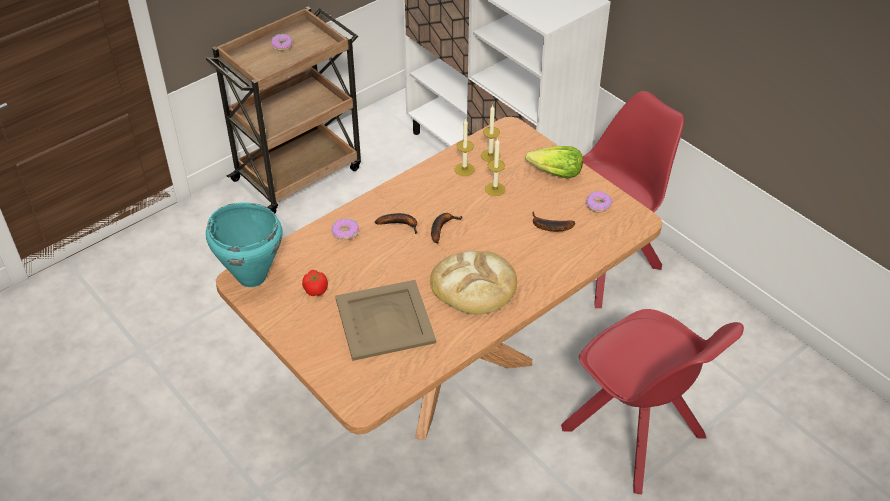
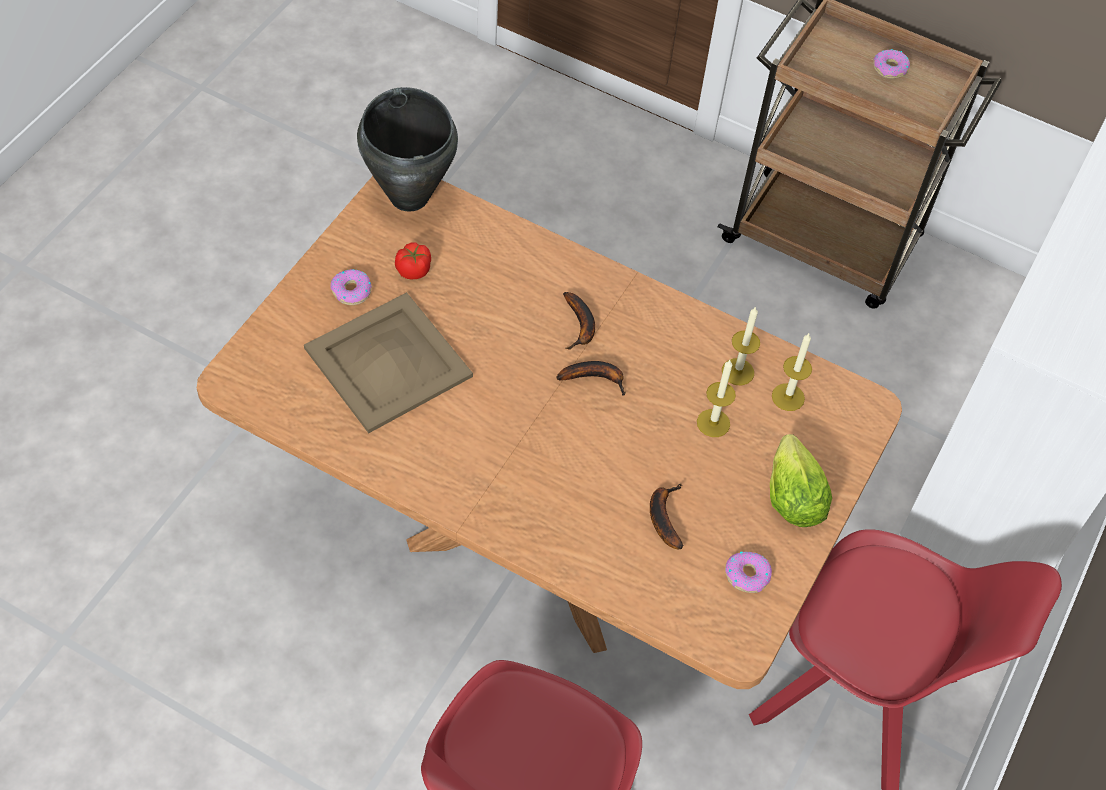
camera: 65 degrees right, 10 degrees up
turquoise cooking pot [206,202,283,287] -> black cooking pot [357,87,458,212]
donut [331,218,359,240] -> donut moved to [331,269,372,305]
bread [430,251,517,314] -> none

